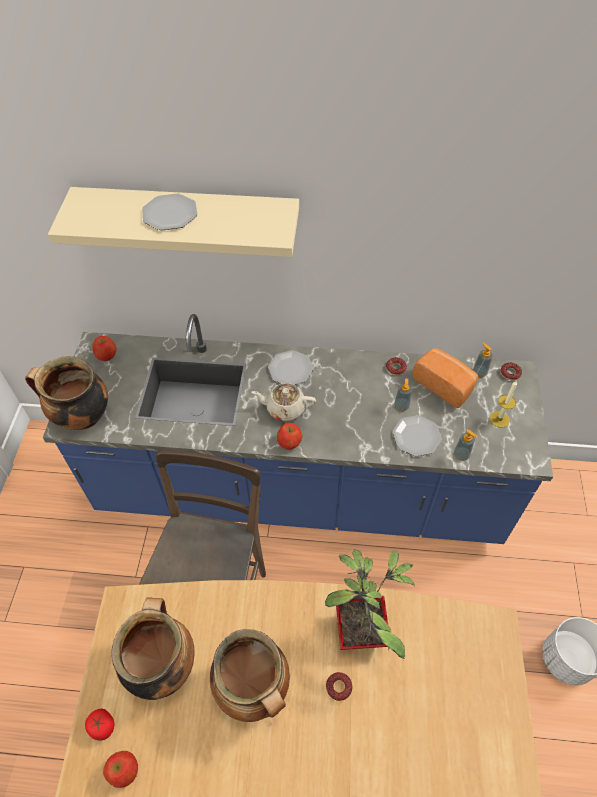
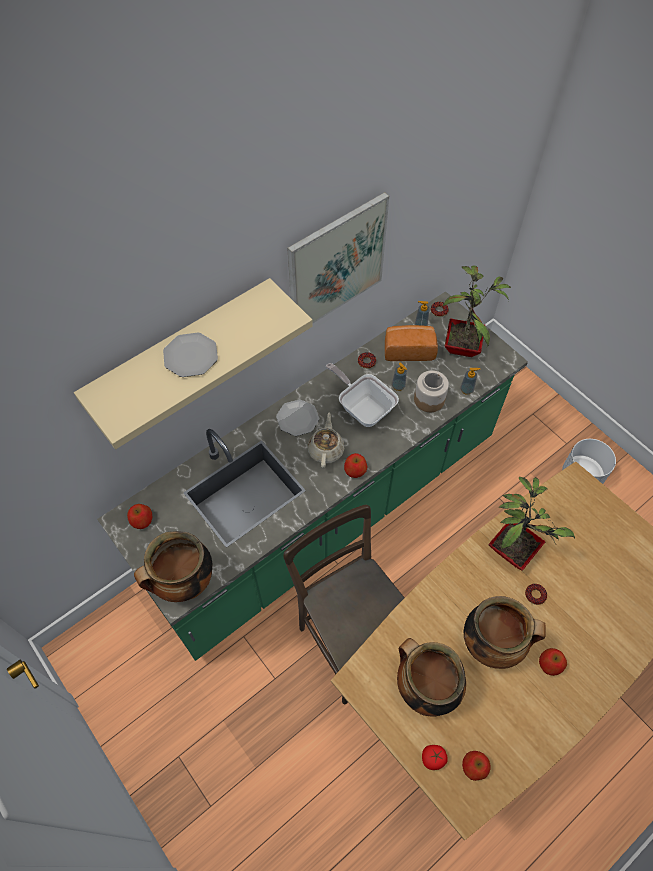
camera: 45 degrees left, 5 degrees up
blue counter [43,314,553,544] -> green counter [97,291,528,661]
beige teapot [252,383,316,421] -> beige teapot turned 135 degrees clockwise [308,412,344,468]
plate [392,415,442,456] -> jar [414,370,449,412]
candle [490,381,517,428] -> potted plant [443,265,511,357]
none -> picture [287,192,389,323]
none -> frying pan [326,363,399,427]
none -> apple [539,648,567,676]

